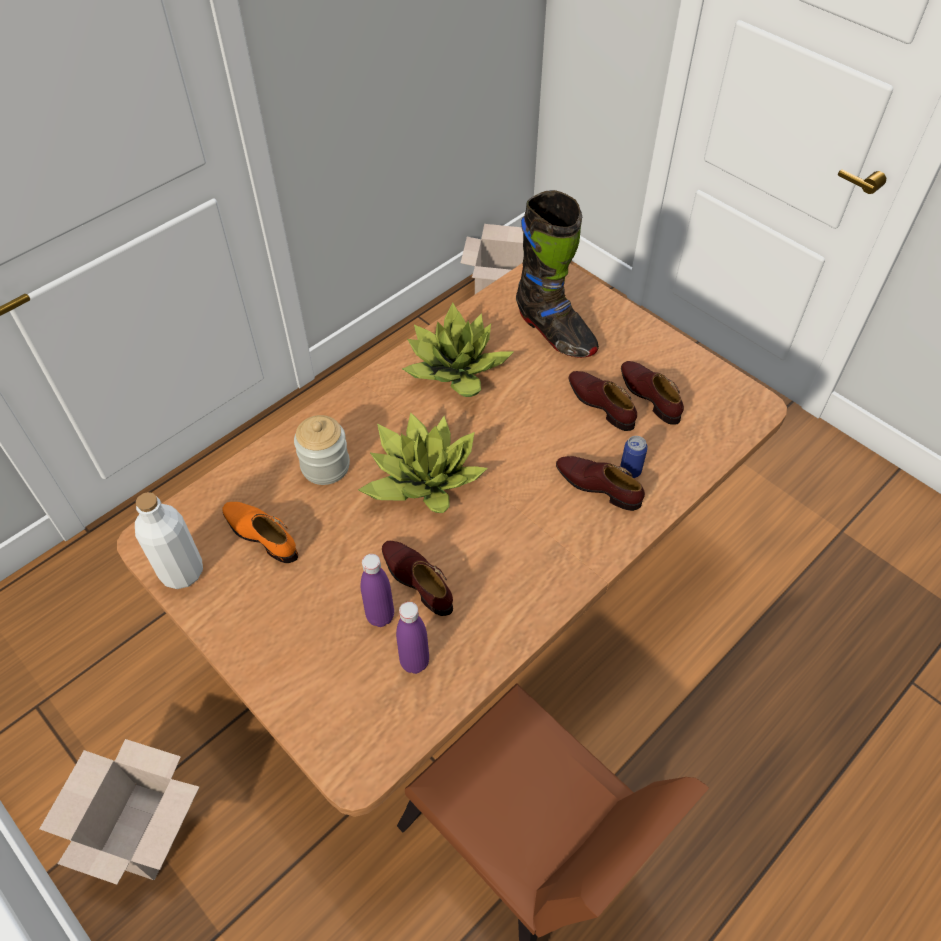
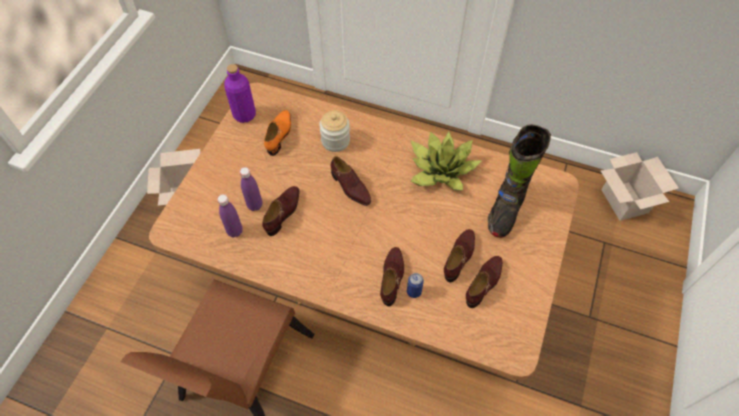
camera: 65 degrees right, 5 degrees up
white bottle [135,492,203,589] -> purple bottle [224,64,256,123]
potted plant [358,412,487,513] -> brown shoe [331,156,371,206]

